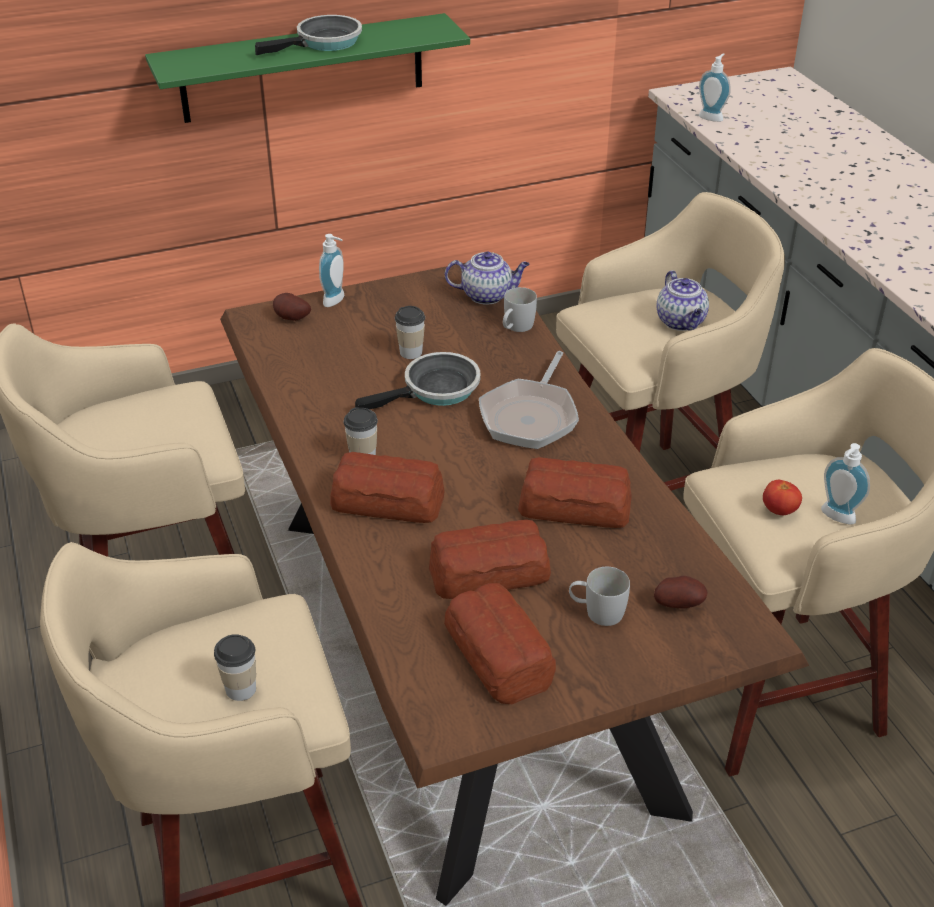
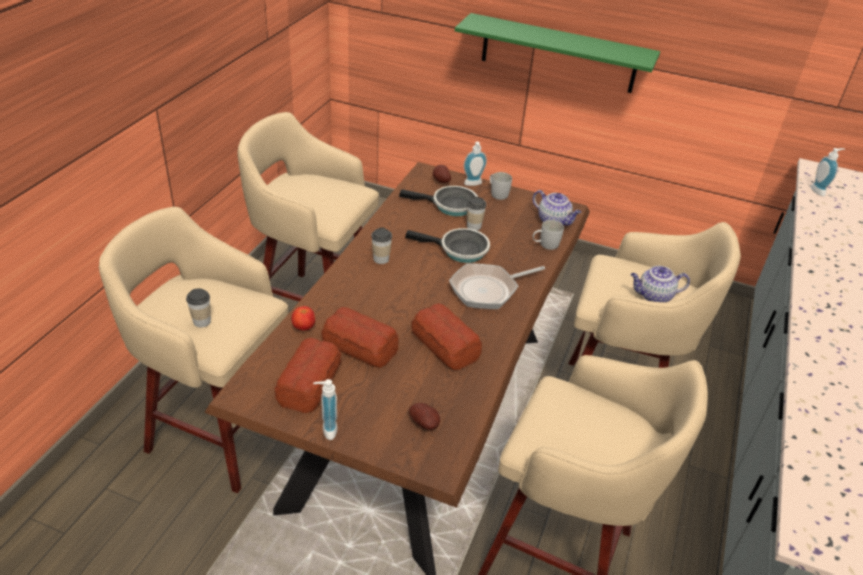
camera: 40 degrees right, 0 degrees up
frying pan [255,15,362,55] -> frying pan moved to [399,186,478,216]
bread [330,452,445,523] -> none
white mug [569,567,630,626] -> white mug moved to [490,172,512,200]
teapot [657,270,709,331] -> teapot turned 60 degrees clockwise [631,266,690,302]
tomato [763,480,802,515] -> tomato moved to [291,306,315,330]
soap dispenser [821,443,870,525] -> soap dispenser moved to [313,379,337,440]

